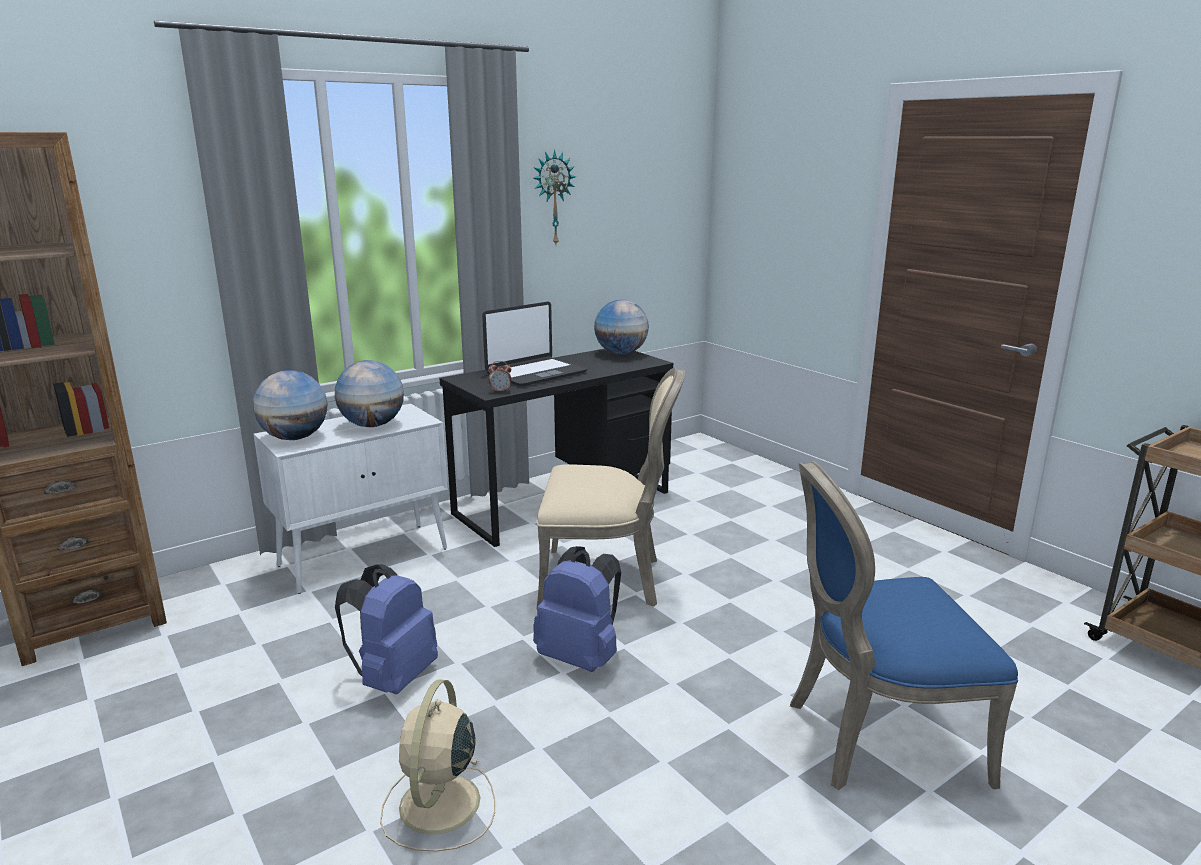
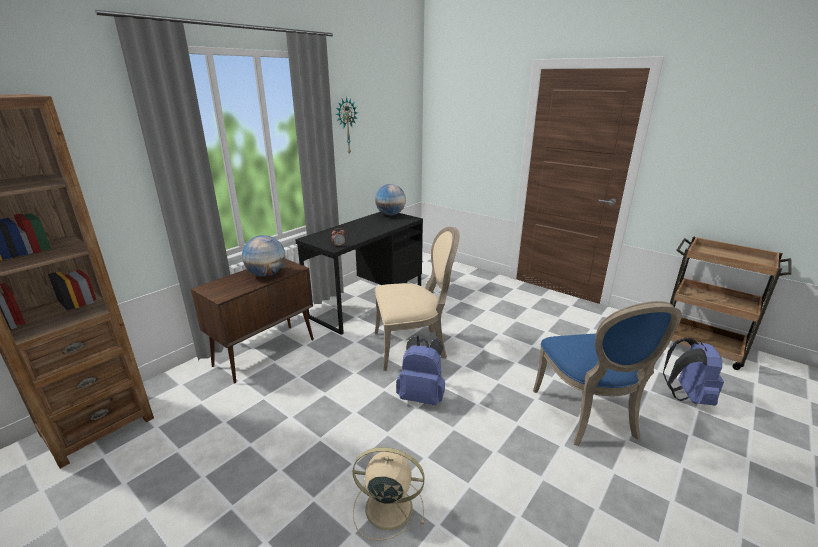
camera: 15 degrees left, 5 degrees up
globe [253,370,327,440] -> none
white cabinet [254,404,447,594] -> brown cabinet [191,259,314,383]
blue backpack [335,564,438,694] -> blue backpack moved to [663,338,724,406]
beige fan [380,680,495,851] -> beige fan turned 105 degrees clockwise [353,447,424,541]
laptop [482,302,587,387] -> none
blue chair [790,461,1018,790] -> blue chair turned 75 degrees counterclockwise [533,301,682,446]

